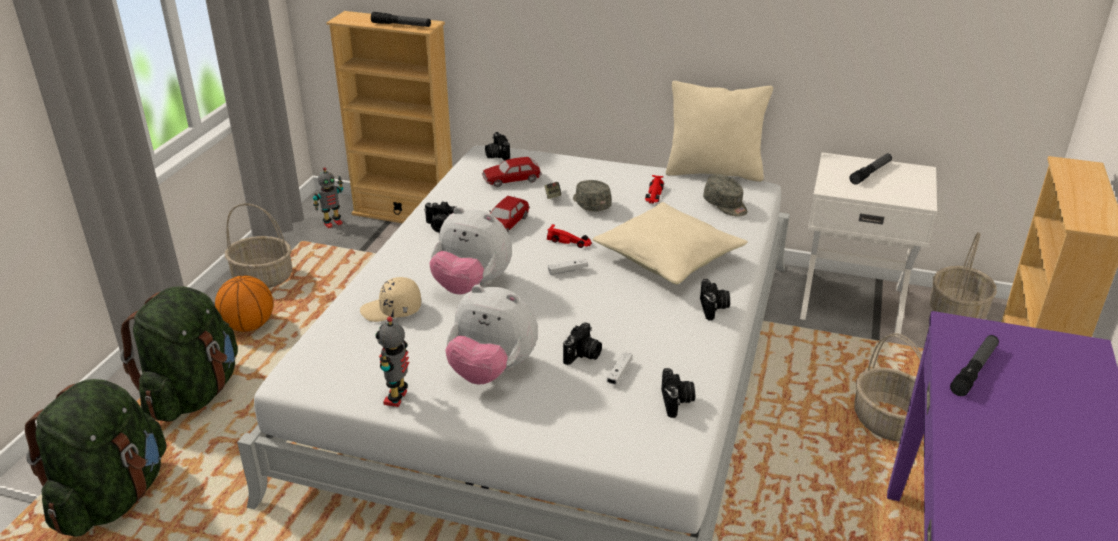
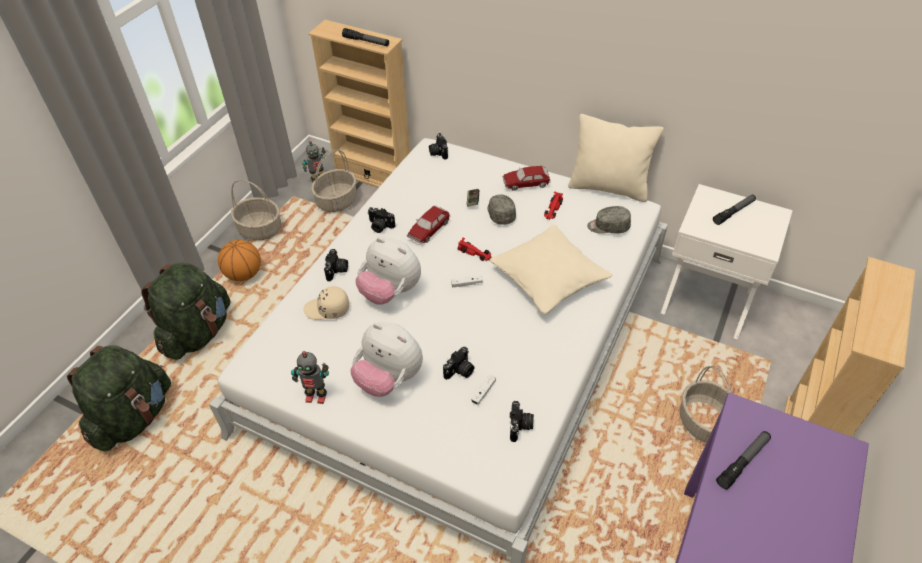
camera: 10 degrees right, 15 degrees up
toy robot [375,316,409,407] -> toy robot turned 105 degrees counterclockwise [291,351,329,404]
toy car [482,157,542,187] -> toy car moved to [503,166,551,191]
camera [700,279,730,320] -> camera moved to [324,249,348,281]
grey cap [703,174,748,217] -> grey cap turned 120 degrees clockwise [587,206,631,234]
basket [930,232,997,319] -> basket moved to [311,149,357,212]

